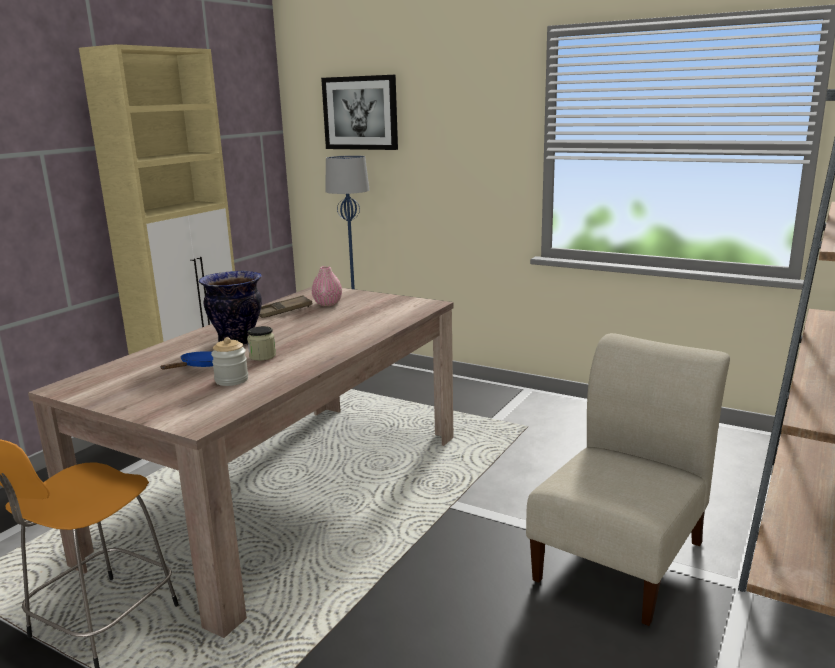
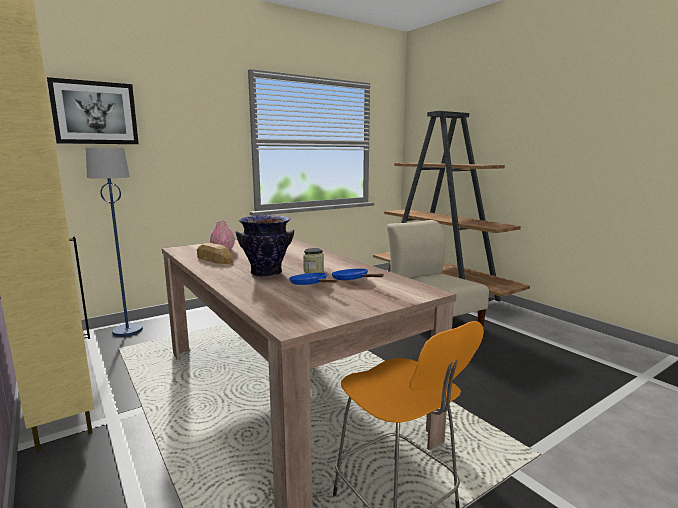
camera: 65 degrees left, 5 degrees down
jar [211,337,248,386] -> blue frying pan [331,269,384,280]
brown tray [259,295,312,318] -> bread [197,243,233,264]

